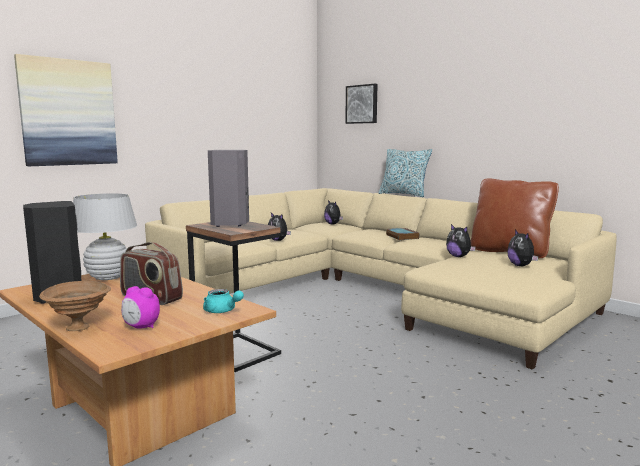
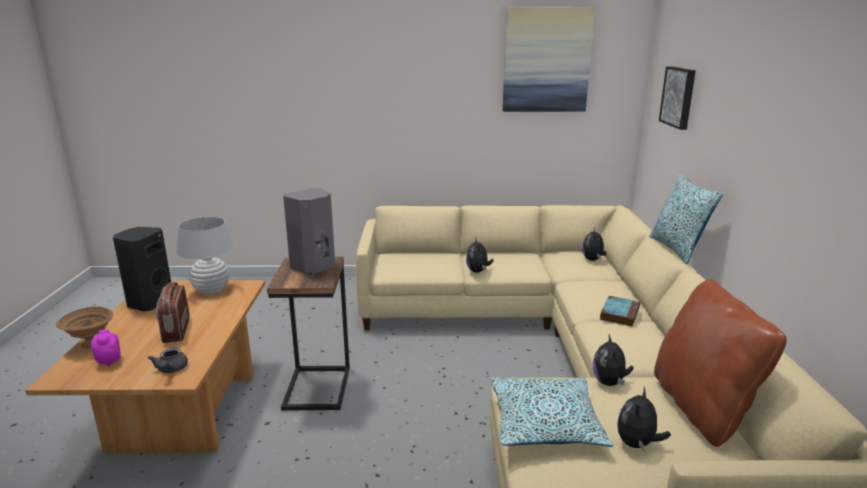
camera: 45 degrees right, 10 degrees up
picture [14,54,118,166] -> picture moved to [502,7,595,112]
turquoise teapot [203,289,244,313] -> grey teapot [148,348,188,373]
none -> pillow [490,377,613,447]

